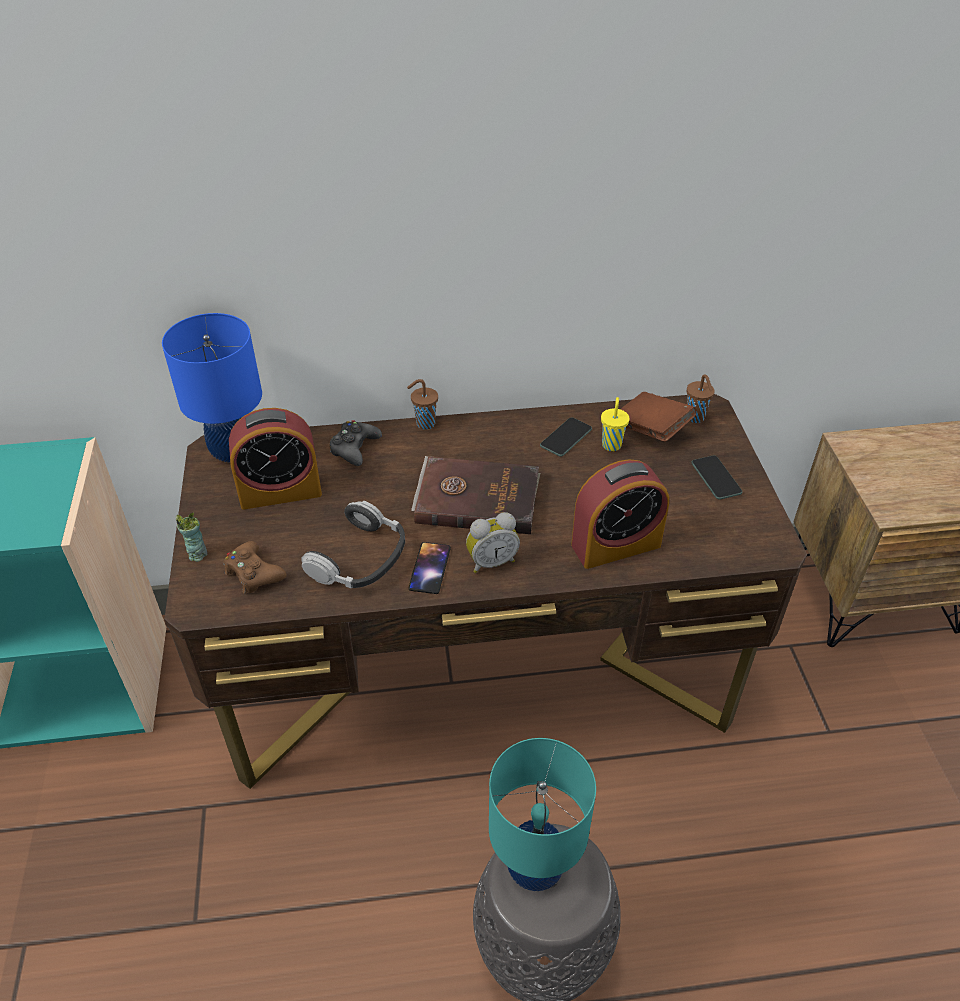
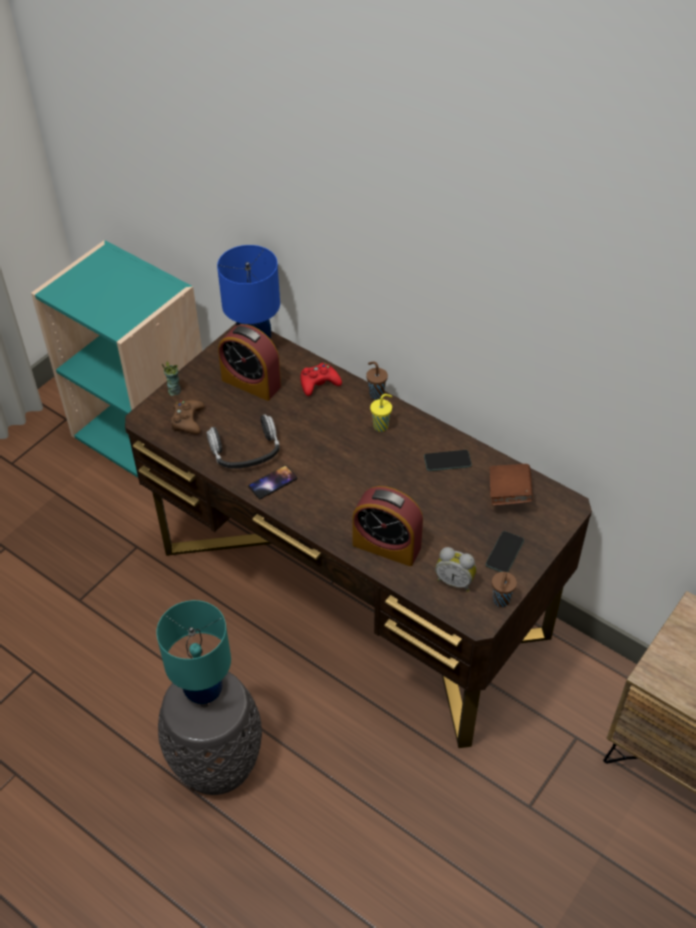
camera: 45 degrees right, 5 degrees up
black game controller [330,420,382,466] -> red game controller [300,363,342,396]
brown book [411,456,540,534] -> none
alarm clock [466,512,520,573] -> alarm clock moved to [435,547,477,592]
yellow cup [601,397,629,451] -> yellow cup moved to [370,394,392,432]
brown cup [687,374,715,423] -> brown cup moved to [492,572,517,607]

